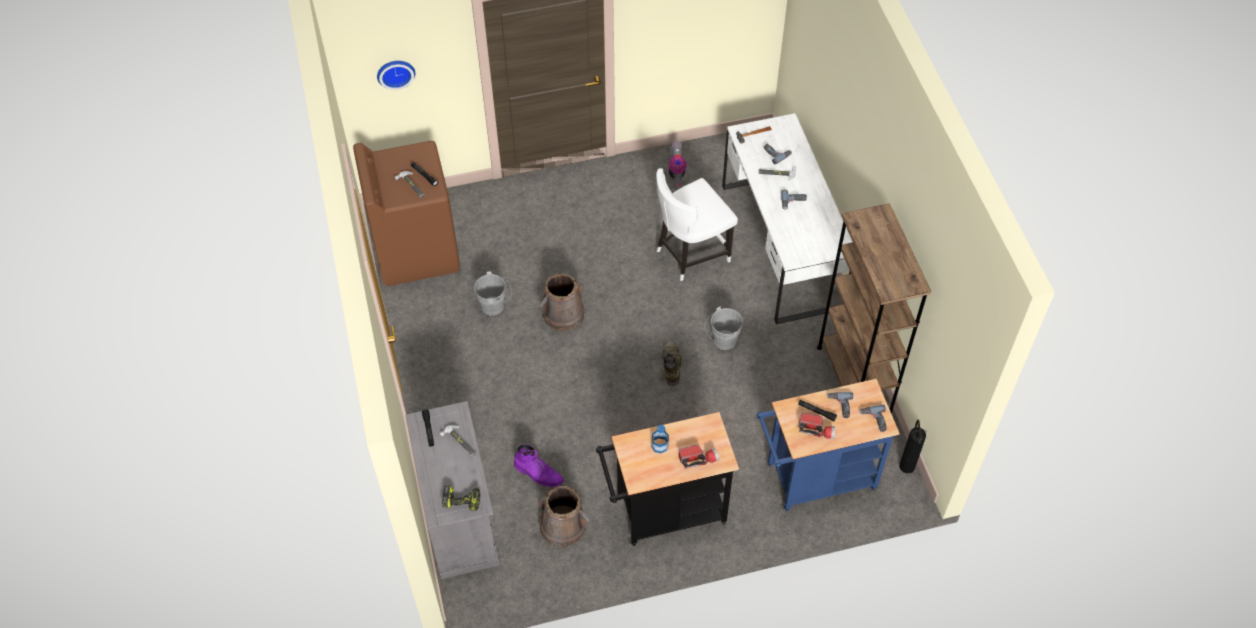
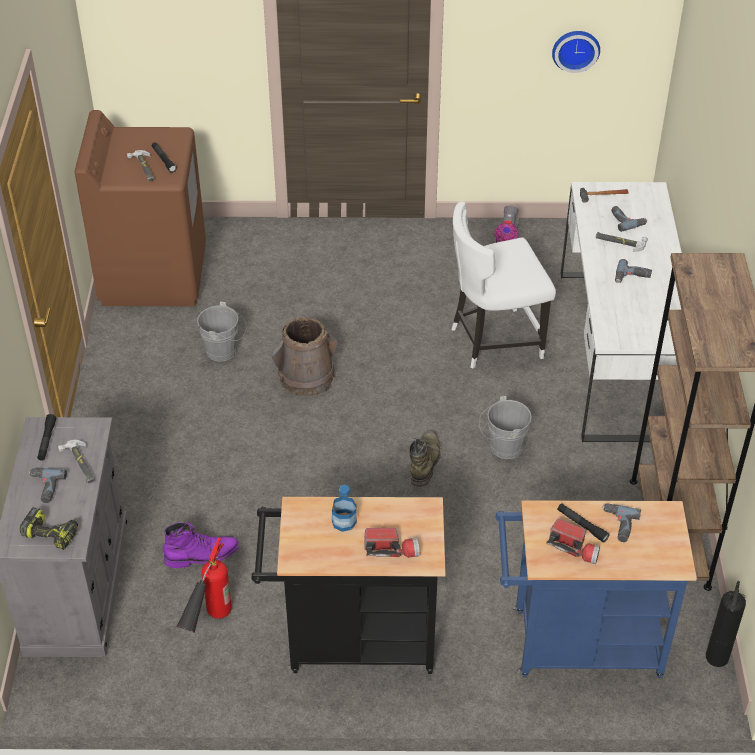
camera: 15 degrees right, 10 degrees down
wall clock [377,61,415,90] -> wall clock moved to [552,31,600,73]
purple boot [514,444,564,487] -> purple boot turned 60 degrees counterclockwise [163,522,239,568]
brown bucket [538,486,589,548] -> fire extinguisher [176,537,232,633]
power drill [859,405,887,432] -> power drill moved to [29,468,67,503]

